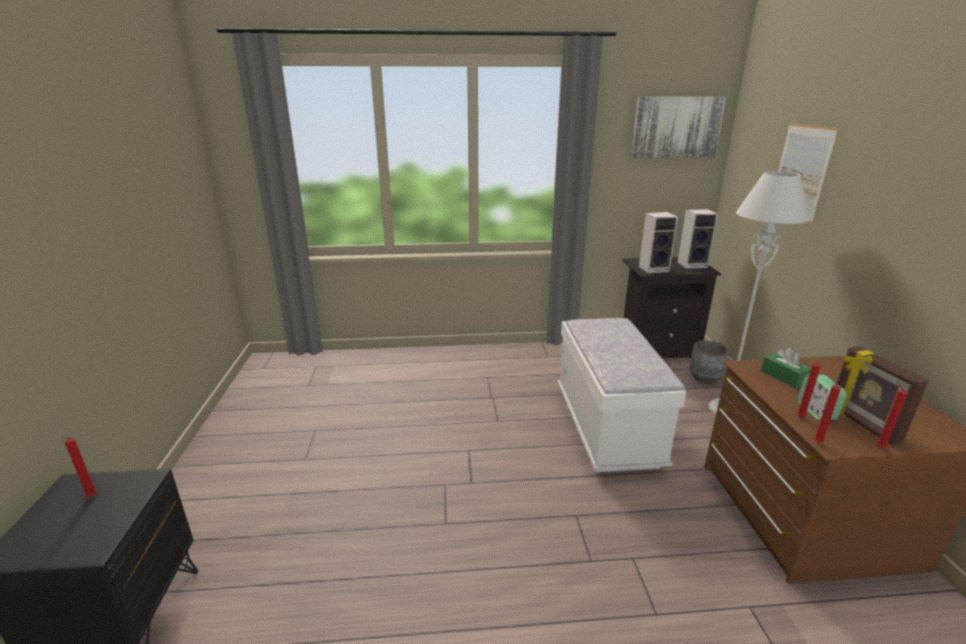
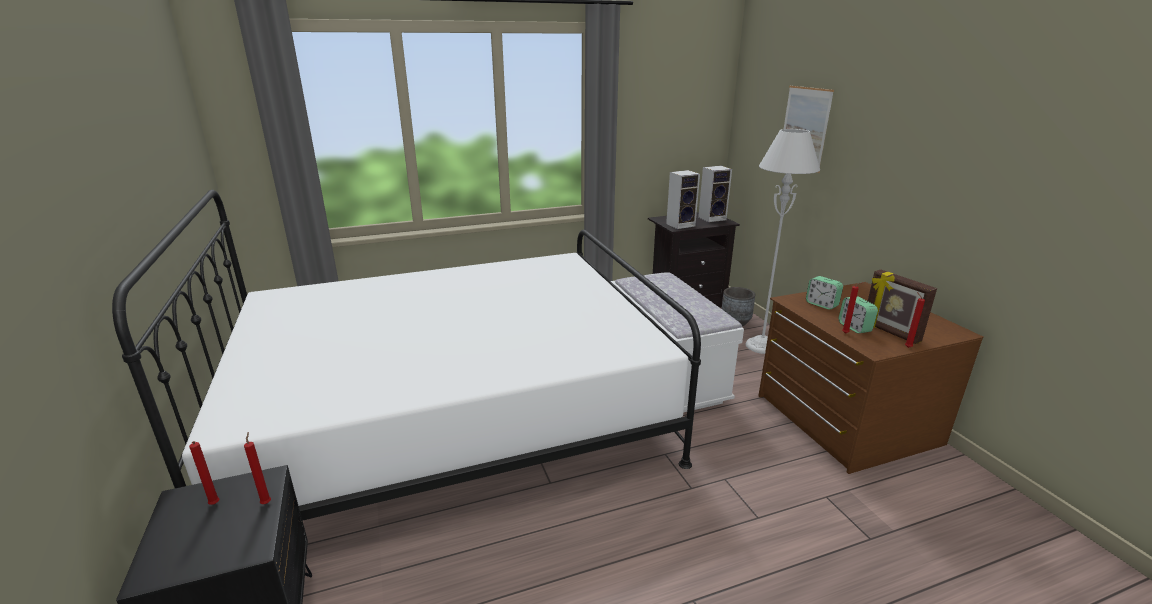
camera: 15 degrees left, 0 degrees up
picture [631,97,726,158] -> none
green tissue box [761,348,811,389] -> alarm clock [806,276,843,310]
red candle [814,377,841,443] -> red candle moved to [244,432,271,504]
none -> white bed [112,190,701,521]

